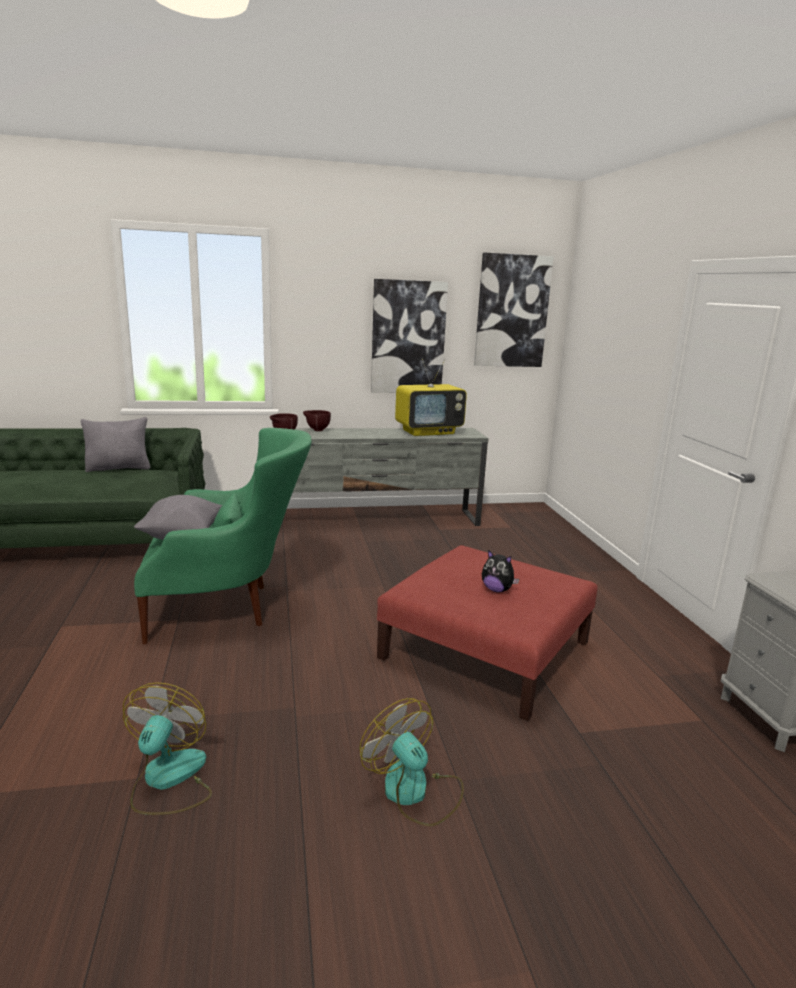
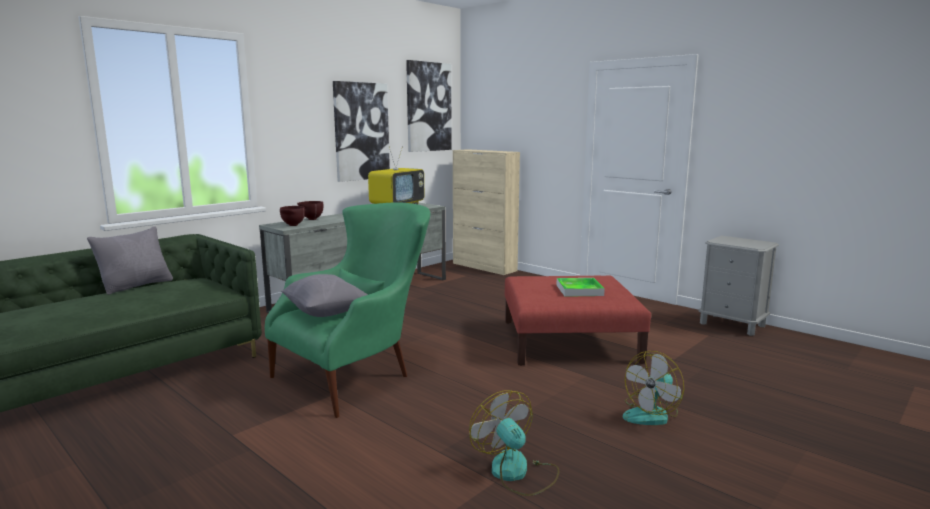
camera: 35 degrees left, 5 degrees down
fan [359,698,464,826] -> fan turned 60 degrees counterclockwise [623,351,684,425]
plush toy [482,550,519,593] -> tray [557,278,605,297]
none -> beige cabinet [453,149,520,275]

